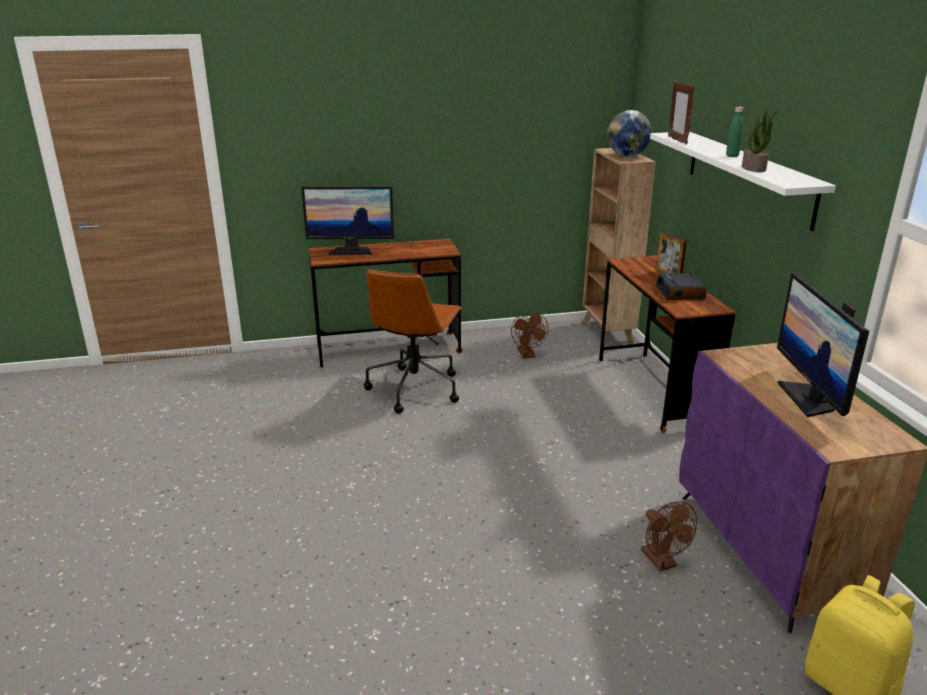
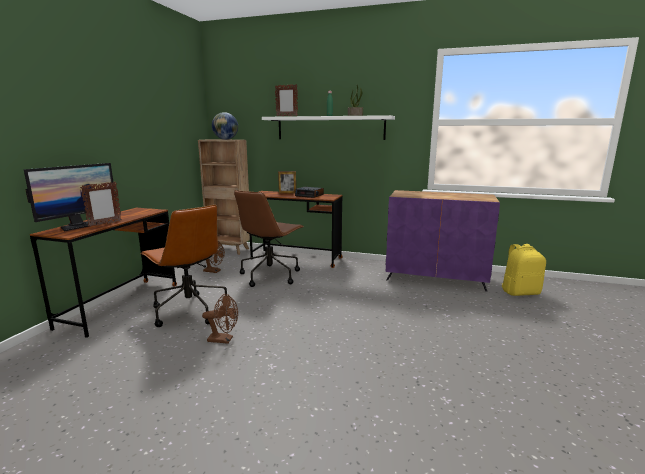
camera: 60 degrees left, 10 degrees down
brown fan [641,502,697,571] -> brown fan moved to [202,294,238,344]
monitor [777,273,869,417] -> none
none -> picture frame [80,181,122,227]
none -> brown office chair [234,190,304,287]

